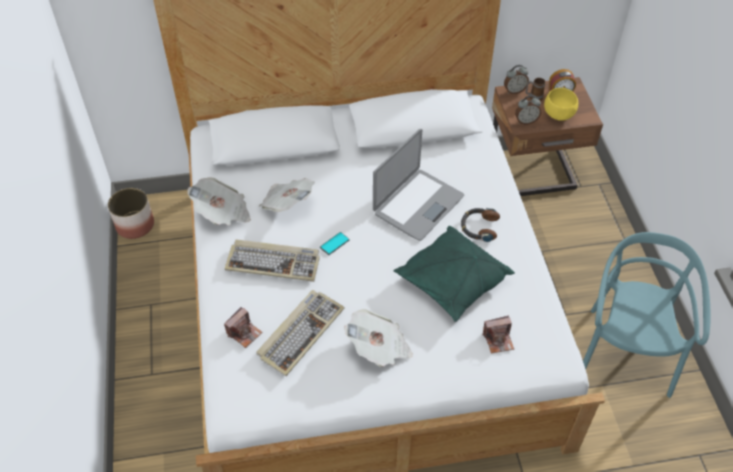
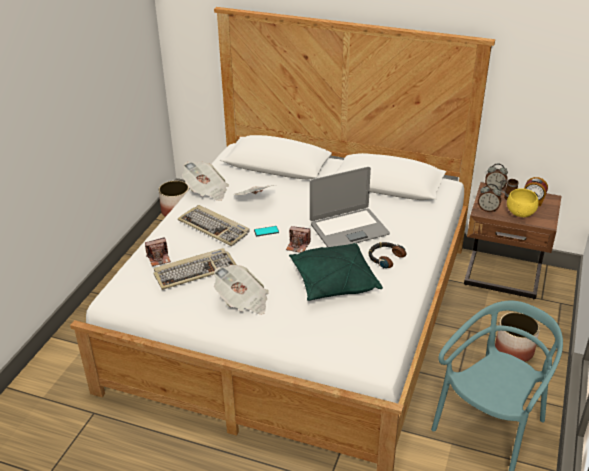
camera: 30 degrees right, 15 degrees down
camera [482,316,514,354] -> camera moved to [286,226,311,253]
none -> planter [495,312,540,362]

